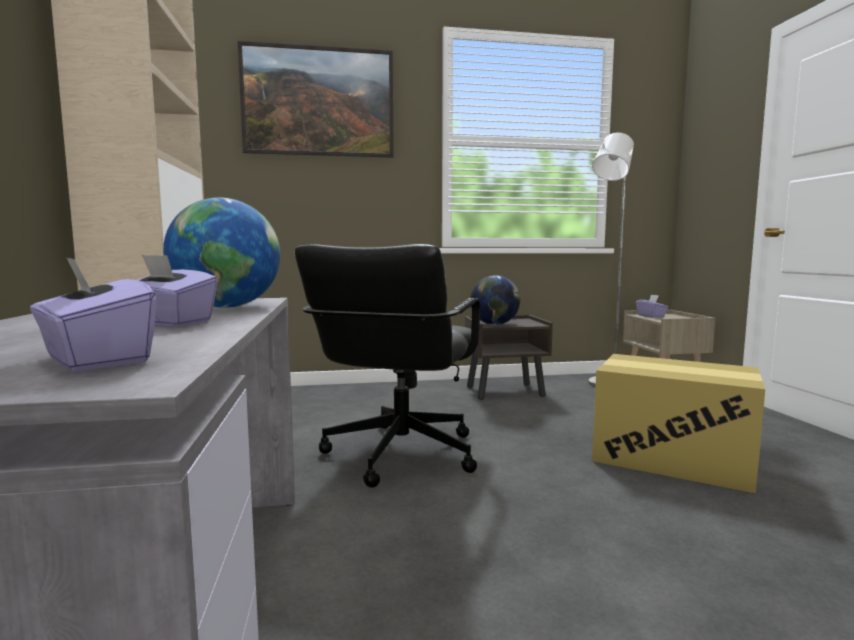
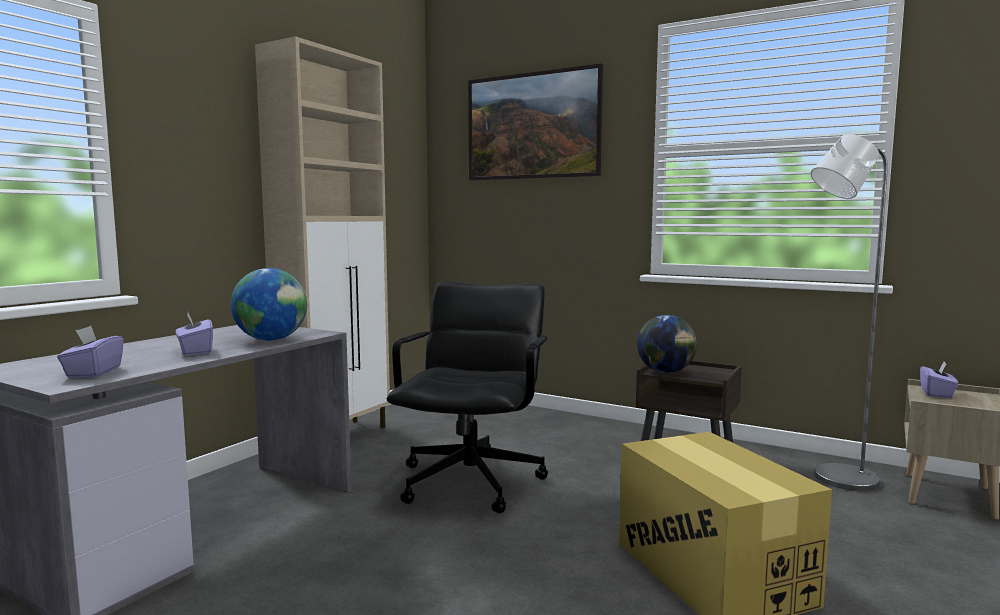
camera: 40 degrees right, 0 degrees up
black office chair [294,244,480,488] -> black office chair turned 135 degrees clockwise [386,282,548,513]

